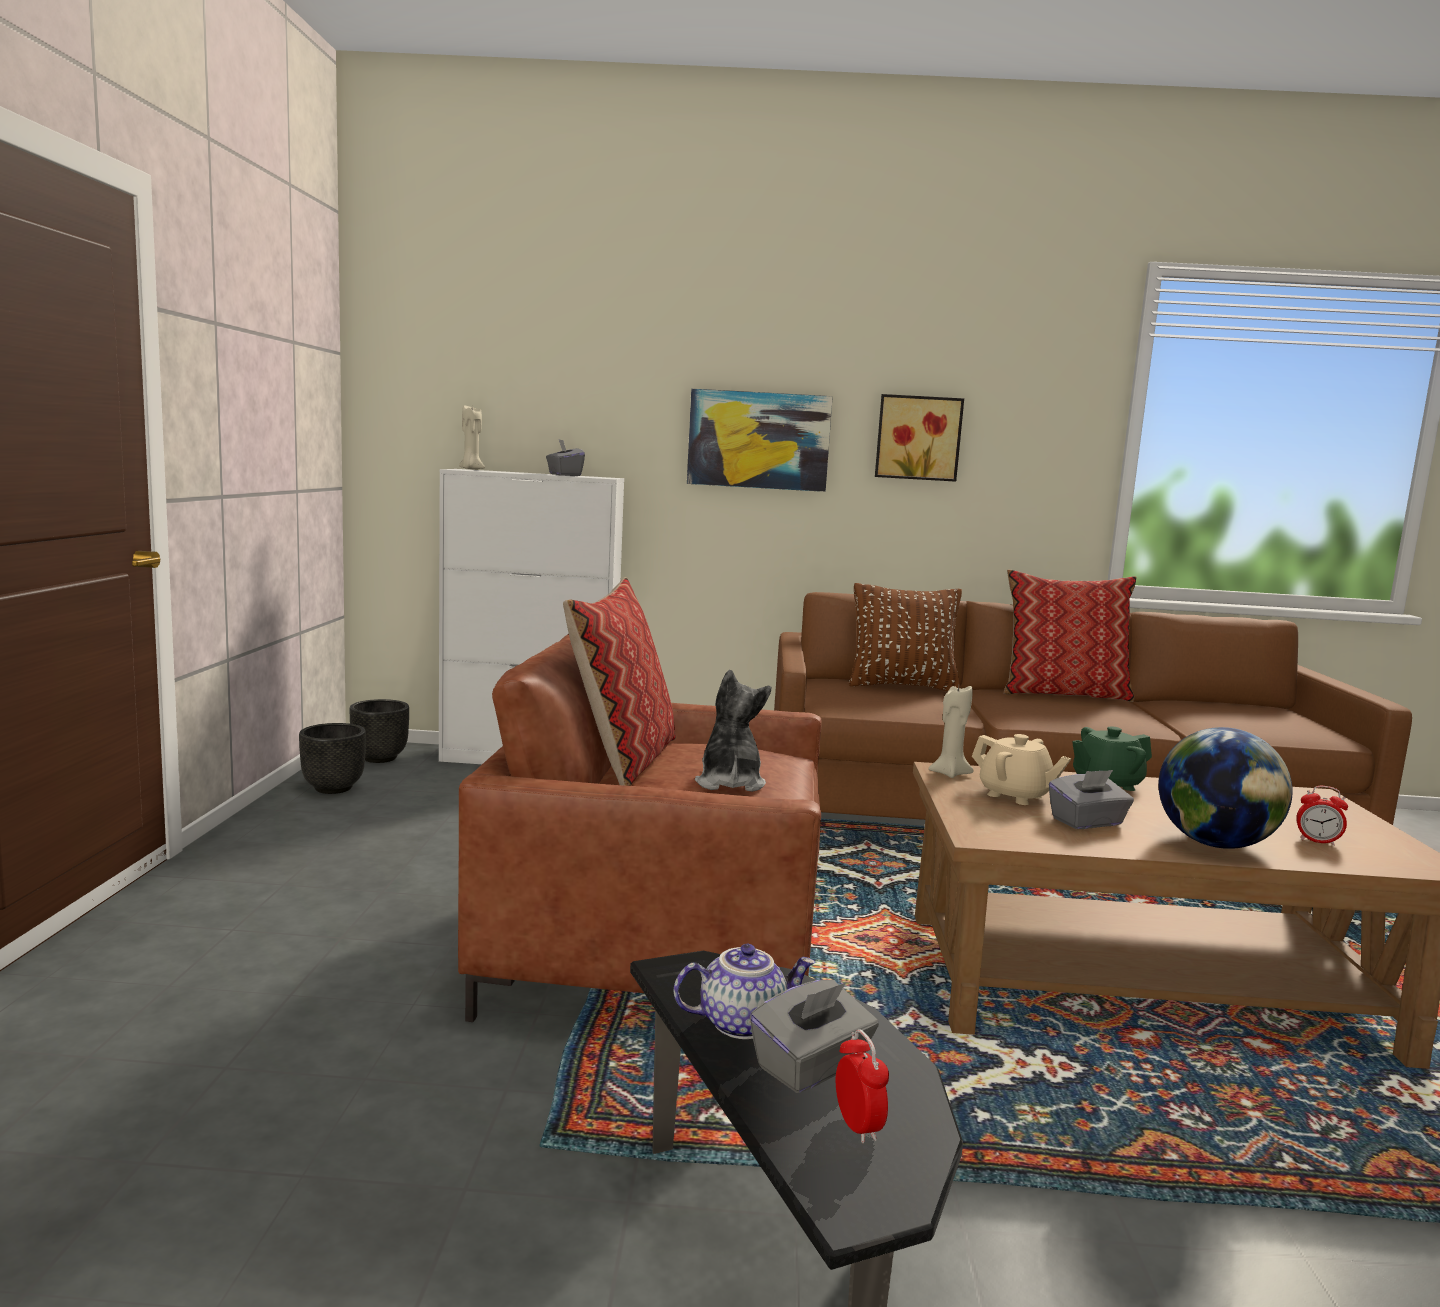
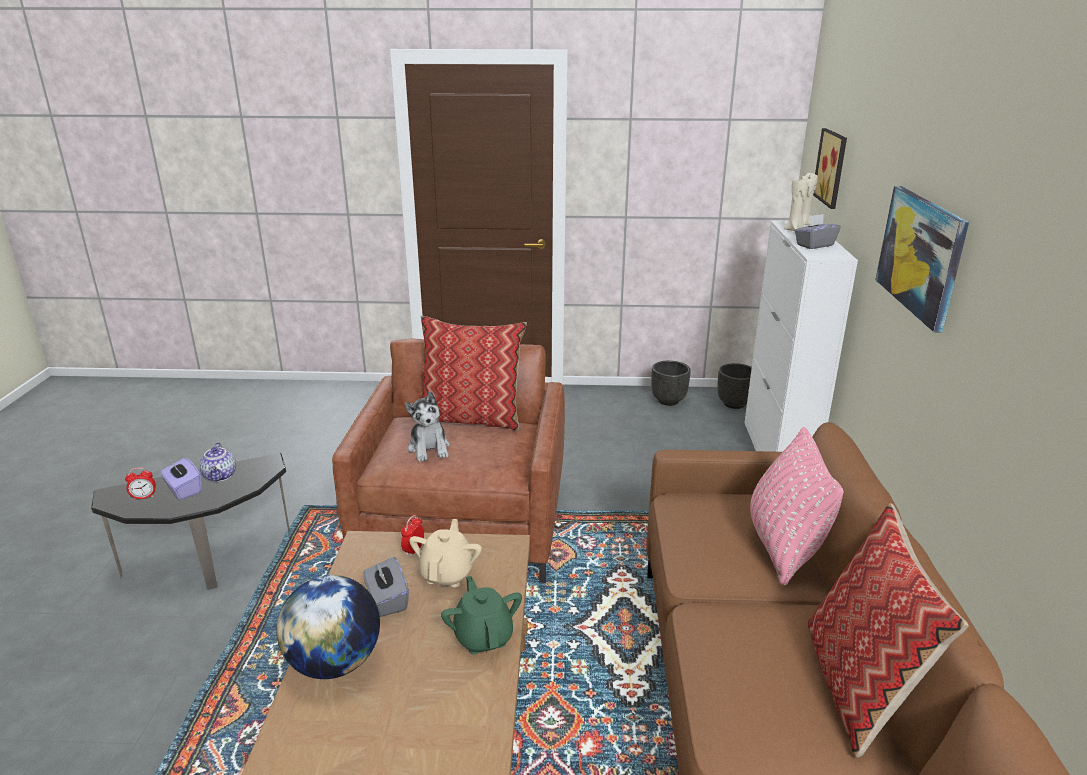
camera: 90 degrees right, 15 degrees up
plush toy [695,669,771,792] -> plush toy turned 75 degrees clockwise [405,391,450,462]
grey tissue box [750,980,879,1093] -> purple tissue box [160,458,202,500]
brown pillow [849,583,962,691] -> pink pillow [750,427,844,586]
picture [875,394,964,482] -> picture moved to [813,128,847,209]
beige candle [928,686,974,778] -> beige candle moved to [784,179,808,231]
beige teapot [972,734,1071,805] -> beige teapot turned 150 degrees clockwise [409,519,482,587]
alarm clock [1296,786,1348,846] -> alarm clock moved to [401,515,424,557]

